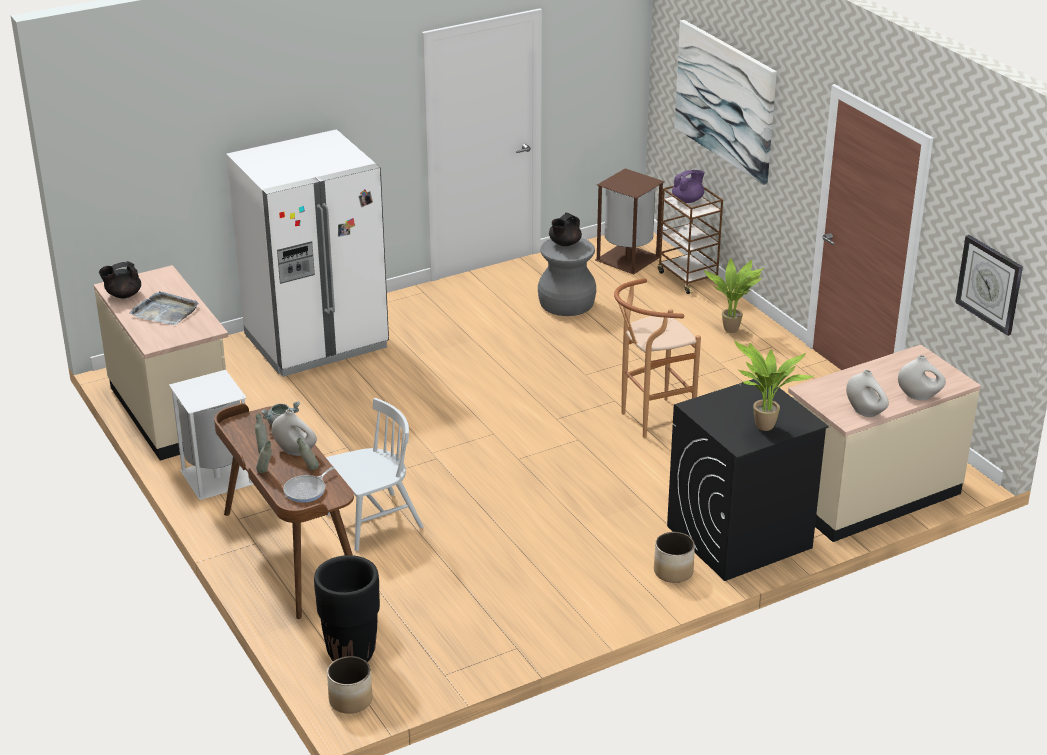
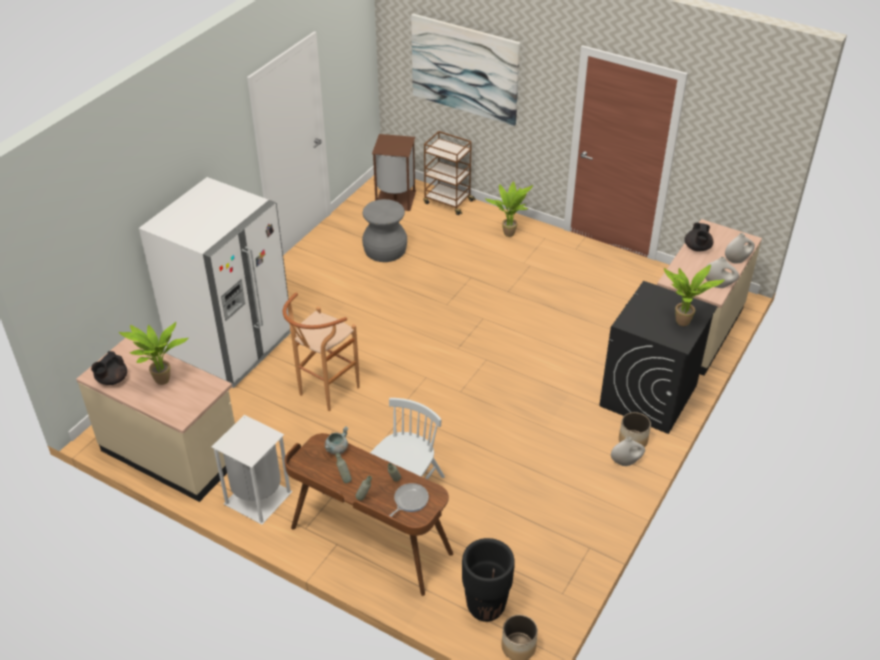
camera: 30 degrees left, 10 degrees up
grey tray [129,291,199,325] -> potted plant [119,322,188,385]
white vase [272,409,317,456] -> white vase moved to [611,437,645,466]
frying pan [283,467,335,503] -> frying pan turned 150 degrees counterclockwise [389,483,429,517]
black teapot [549,213,582,246] -> black teapot moved to [684,223,713,252]
brown stool [614,278,701,438] -> brown stool moved to [283,293,360,411]
purple teapot [672,170,705,203] -> none
wall clock [955,235,1023,336] -> none

